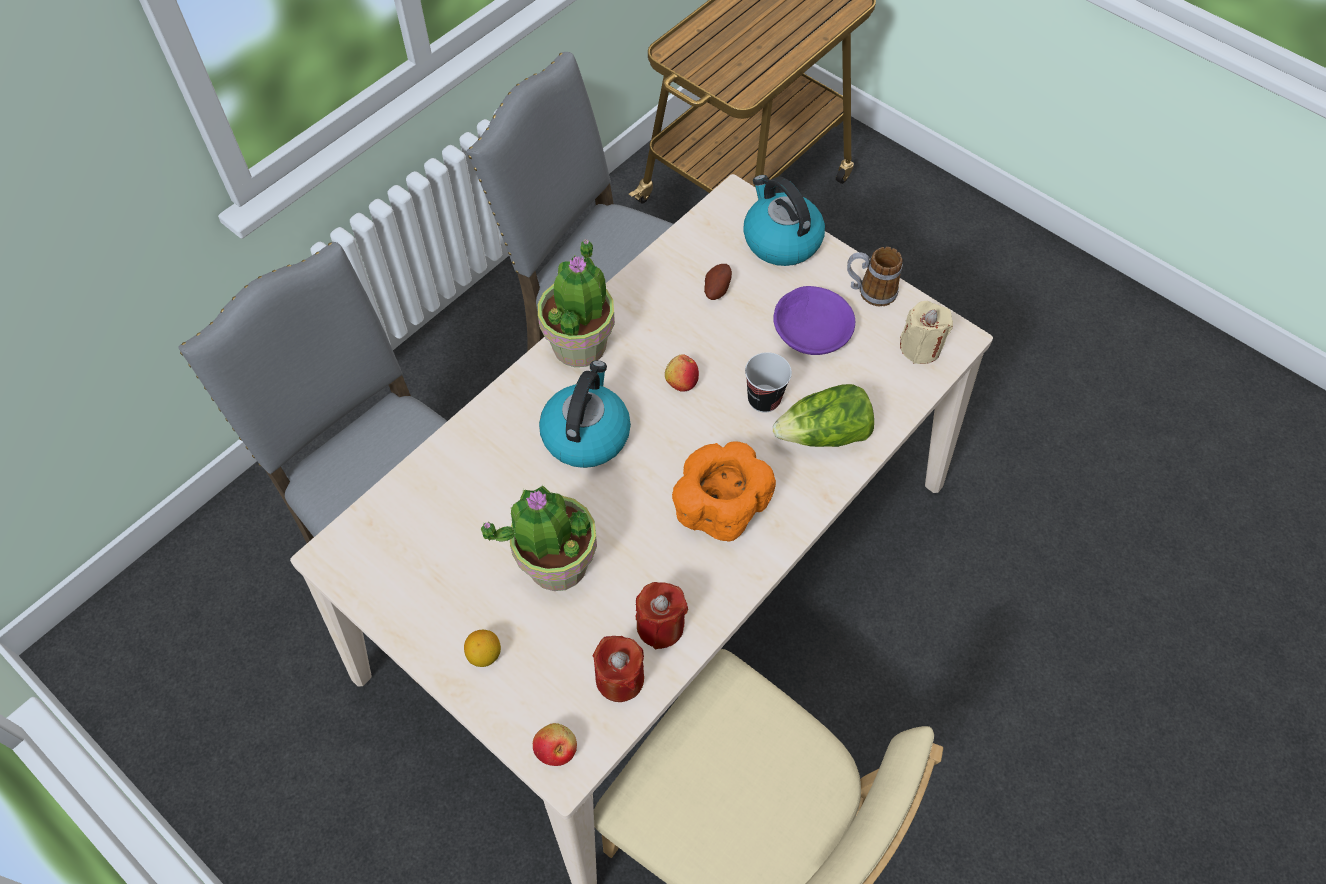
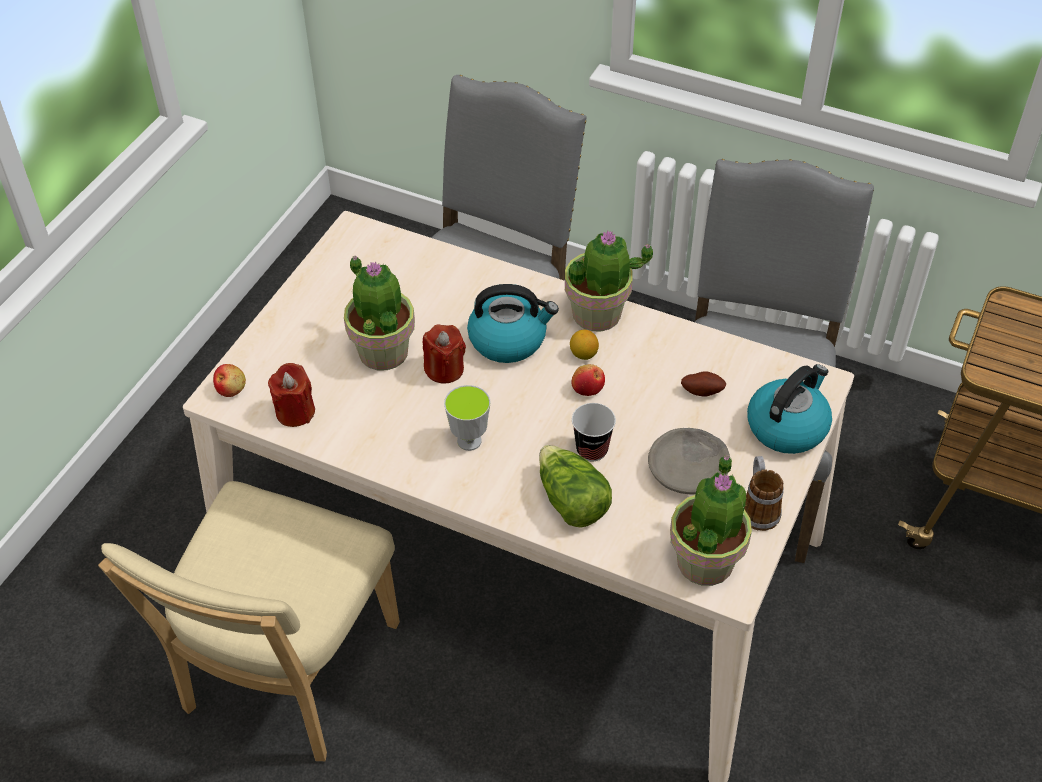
camera: 75 degrees right, 10 degrees down
lemon [464,630,501,667] -> lemon moved to [570,330,599,360]
red candle [636,582,688,650] -> red candle moved to [423,325,466,384]
orange bowl [672,441,776,542] -> cup [444,385,491,451]
purple bowl [773,286,855,355] -> grey bowl [648,428,730,494]
beige candle [900,301,953,364] -> potted plant [670,455,752,586]

